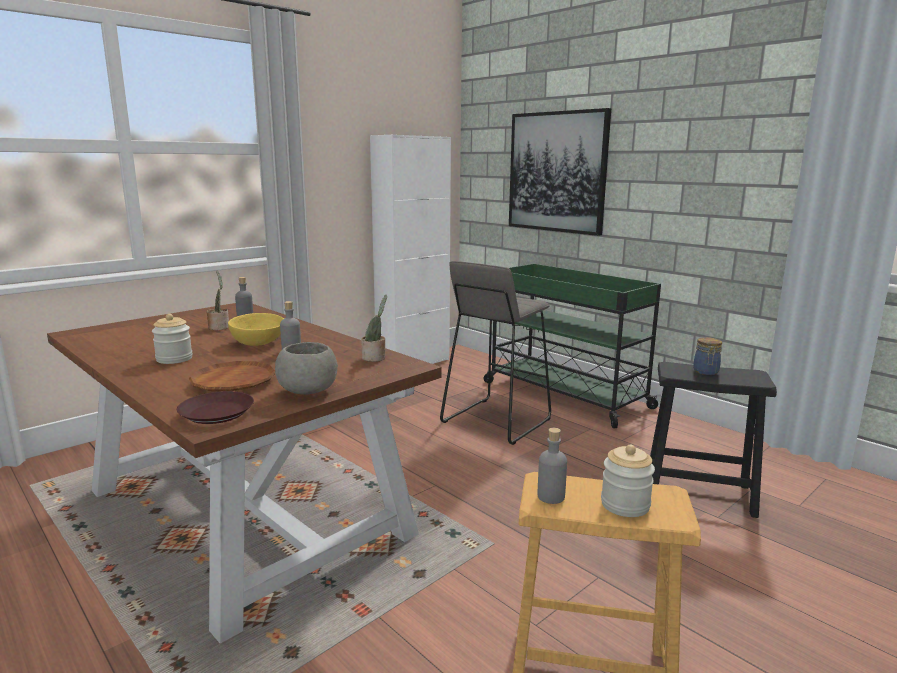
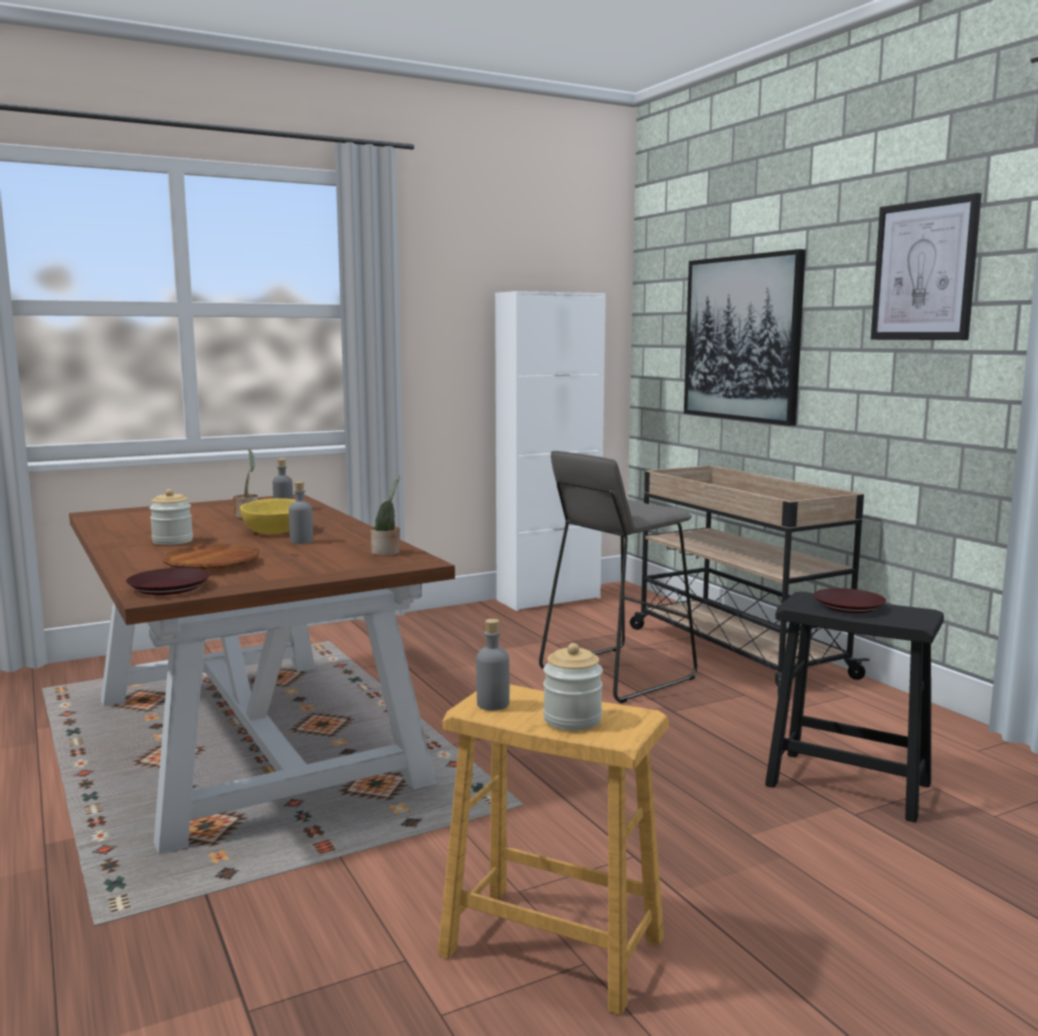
camera: 15 degrees right, 5 degrees down
grey bowl [275,342,338,395] -> none
green cart [484,264,661,428] -> beige cart [630,465,870,696]
jar [693,337,722,375] -> brown plate [813,588,886,613]
none -> picture [871,193,981,340]

